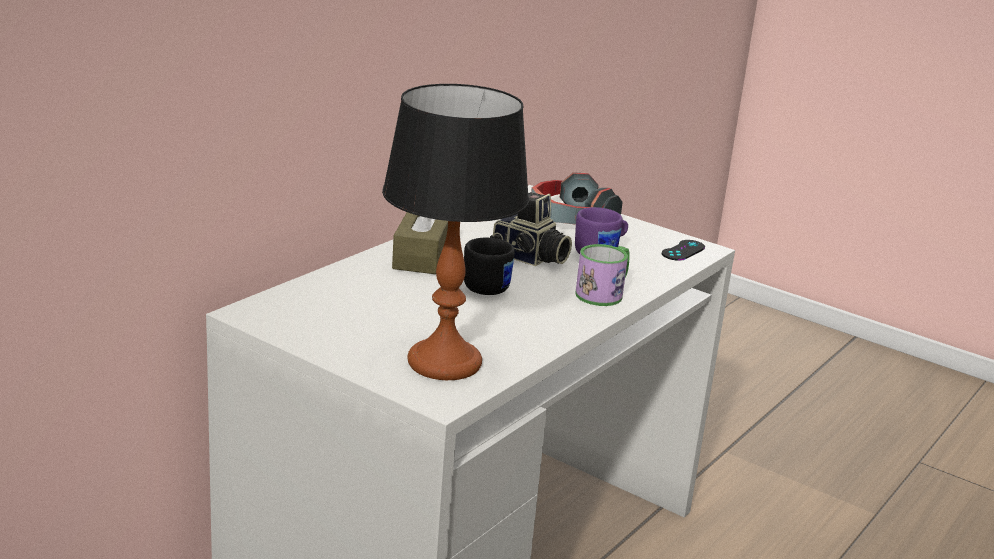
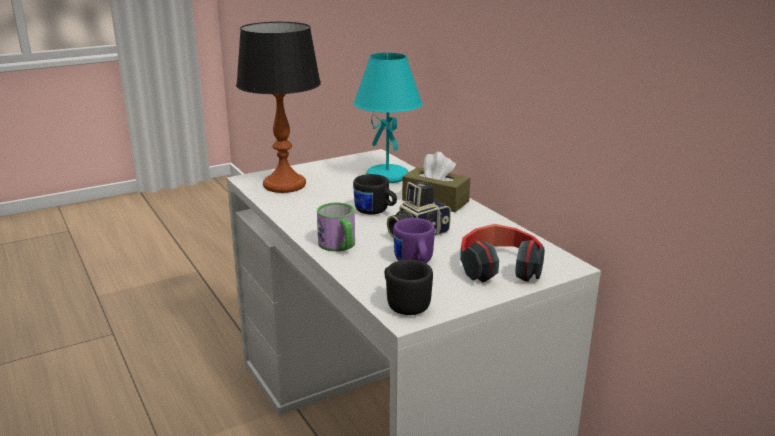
camera: 115 degrees right, 0 degrees up
black game controller [662,240,705,261] -> black mug [385,260,433,315]
none -> turquoise table lamp [353,52,423,183]

